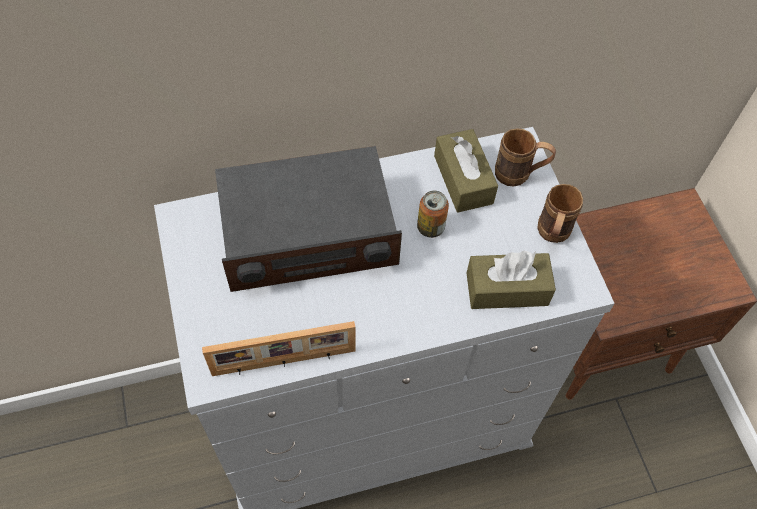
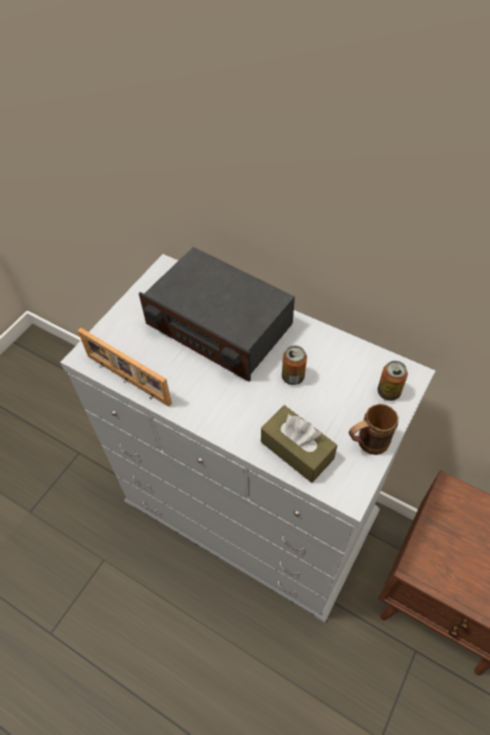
camera: 50 degrees right, 5 degrees down
brown tissue box [434,129,498,212] -> none
brown mug [495,128,556,186] -> can [378,361,408,401]

